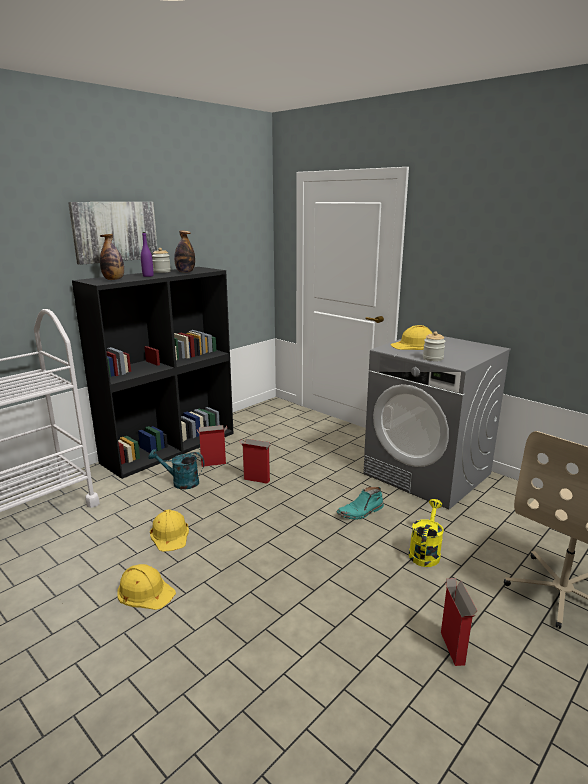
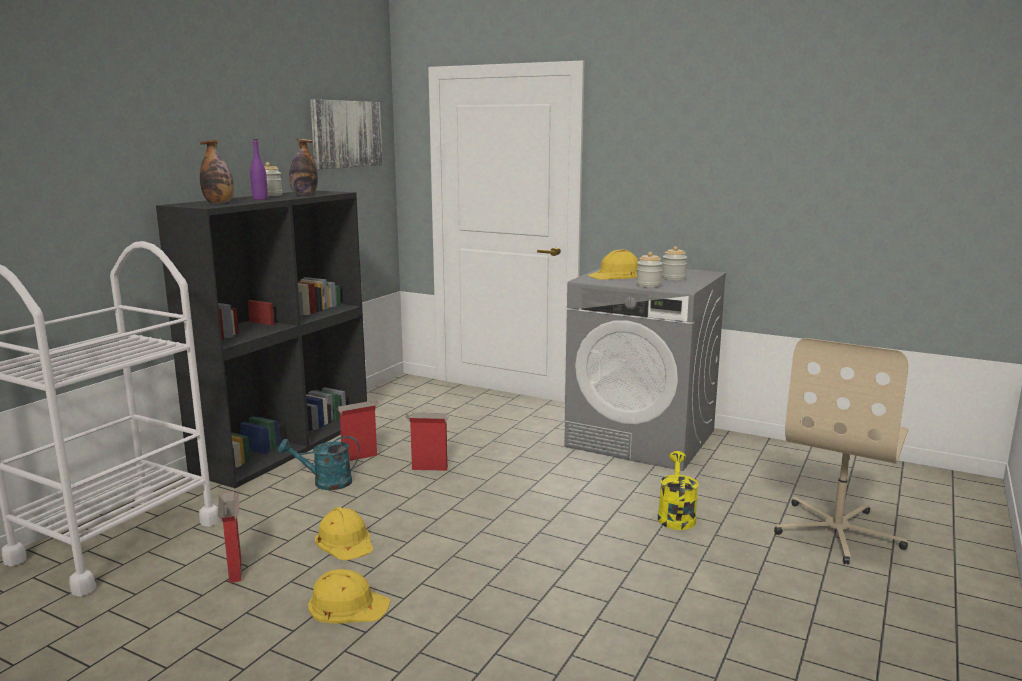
camera: 15 degrees left, 5 degrees down
picture [68,202,158,265] -> picture moved to [310,99,383,169]
turquoise boot [337,487,384,520] -> none
cardboard box [441,578,478,666] -> cardboard box moved to [218,491,242,583]
none -> jar [662,246,687,280]

